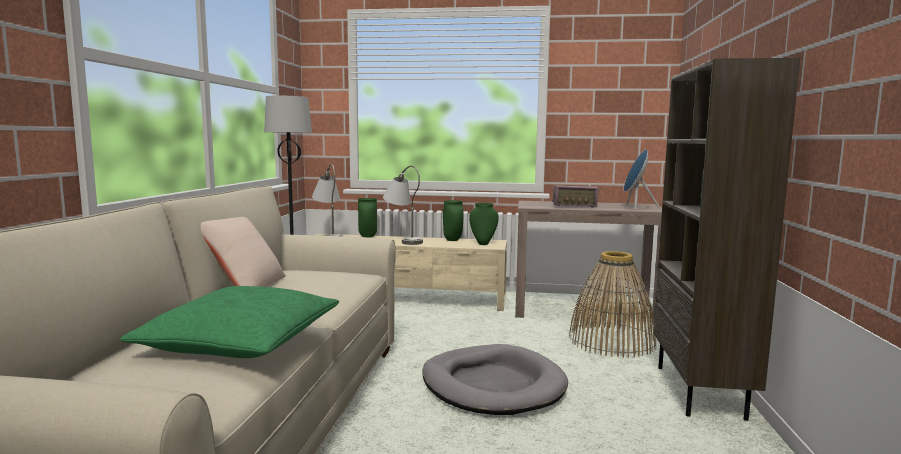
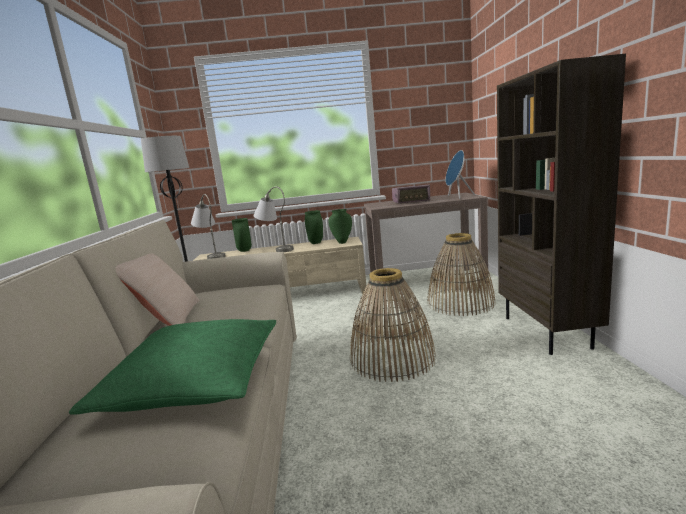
camera: 10 degrees left, 5 degrees up
grey dog bed [423,344,568,415] -> basket [350,268,436,382]

